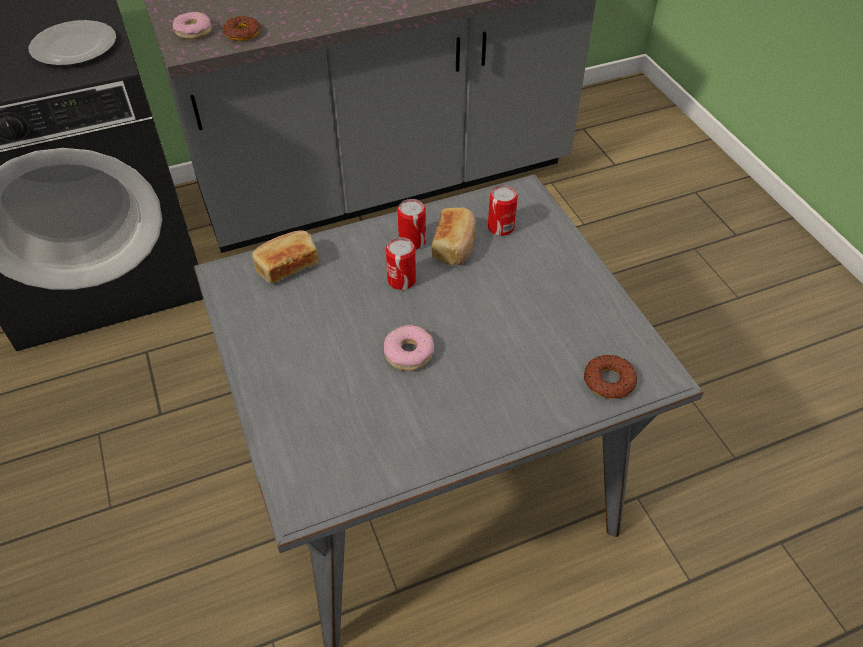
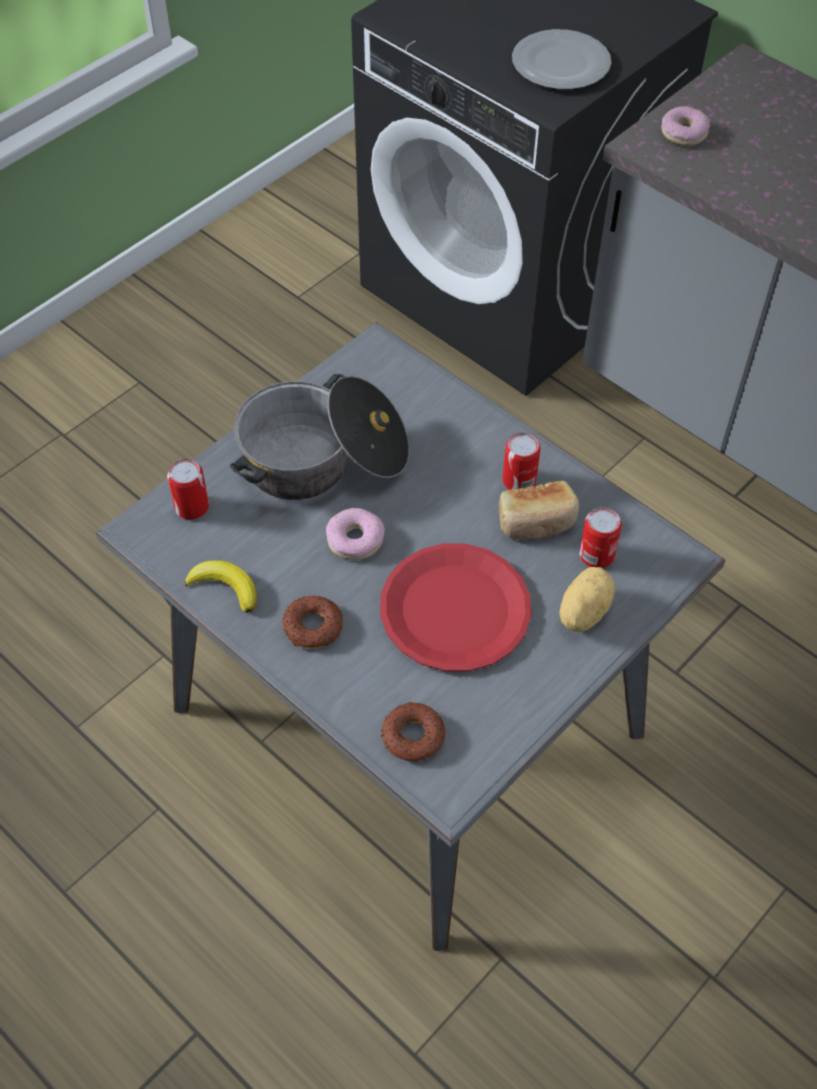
camera: 65 degrees right, 5 degrees up
donut [222,16,261,41] -> donut moved to [282,596,343,648]
bread [252,230,319,284] -> none
can [386,237,416,290] -> can moved to [167,459,209,519]
none -> banana [184,560,257,613]
none -> cooking pot [230,374,410,500]
none -> red plate [380,544,532,671]
none -> potato [559,567,615,632]

